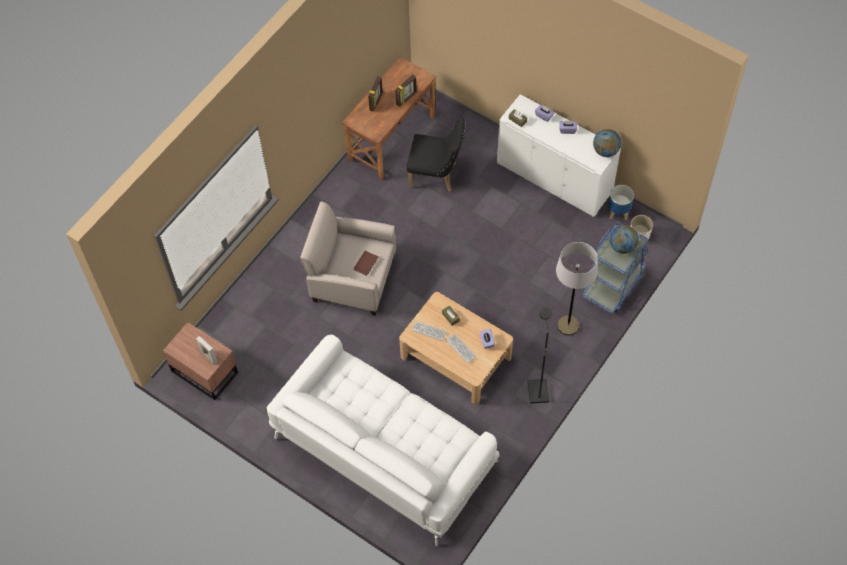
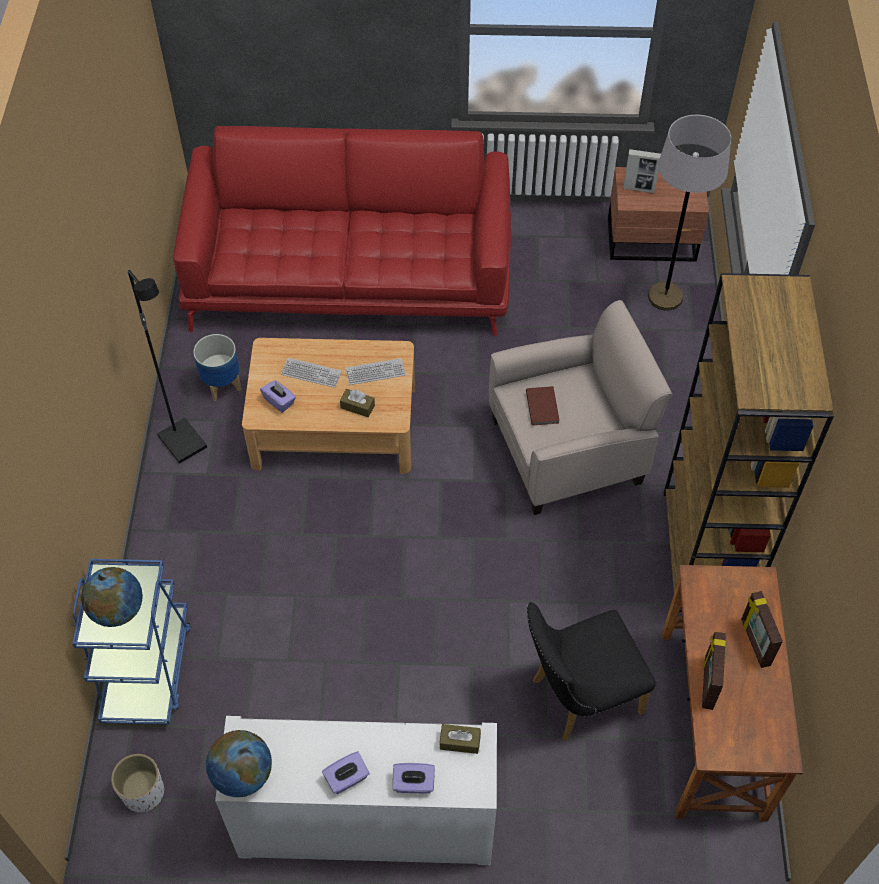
camera: 145 degrees right, 5 degrees down
white sofa [267,335,500,546] -> red sofa [173,126,511,337]
grey floor lamp [556,242,598,336] -> grey floor lamp moved to [648,115,731,311]
planter [608,185,634,220] -> planter moved to [193,334,242,401]
none -> brown bookcase [664,273,834,612]

